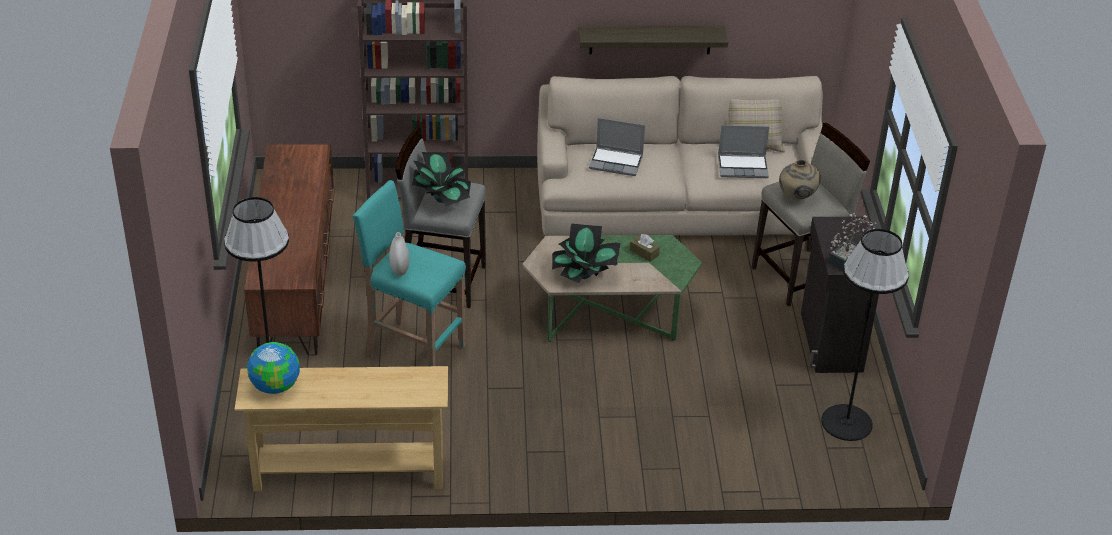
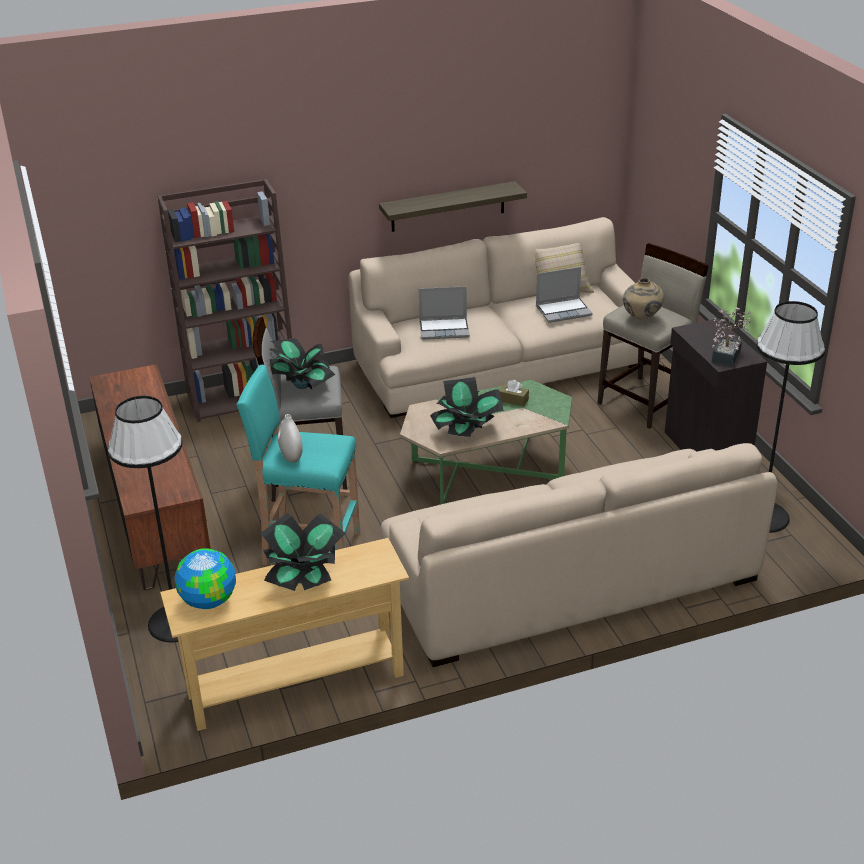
camera: 15 degrees left, 5 degrees down
none -> potted plant [260,513,346,591]
none -> beige sofa [381,443,778,667]

